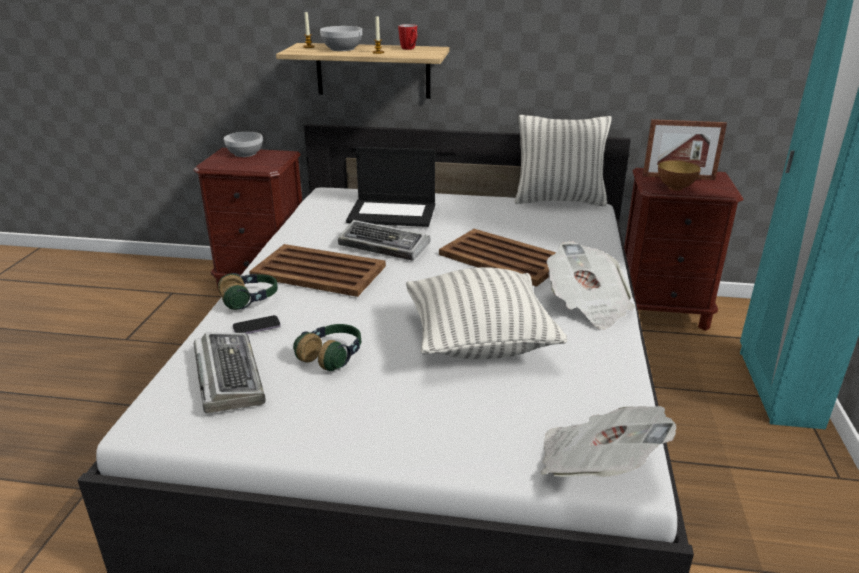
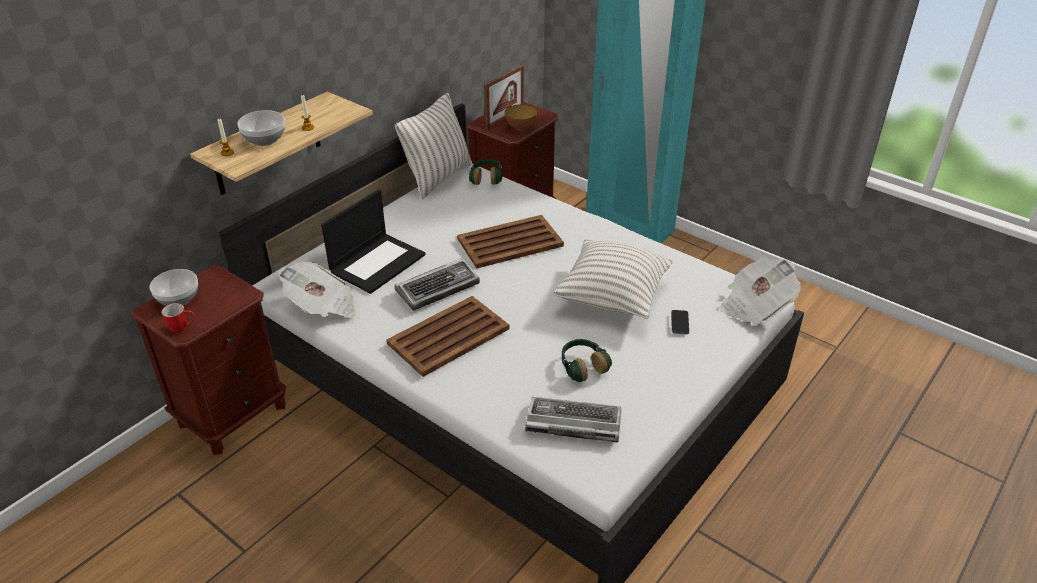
camera: 60 degrees left, 10 degrees up
headphones [218,273,278,310] -> headphones moved to [469,159,503,185]
phone [233,315,281,334] -> phone moved to [671,310,689,335]
mug [398,24,417,50] -> mug moved to [162,303,195,333]
newspaper [547,241,635,330] -> newspaper moved to [278,262,355,317]

